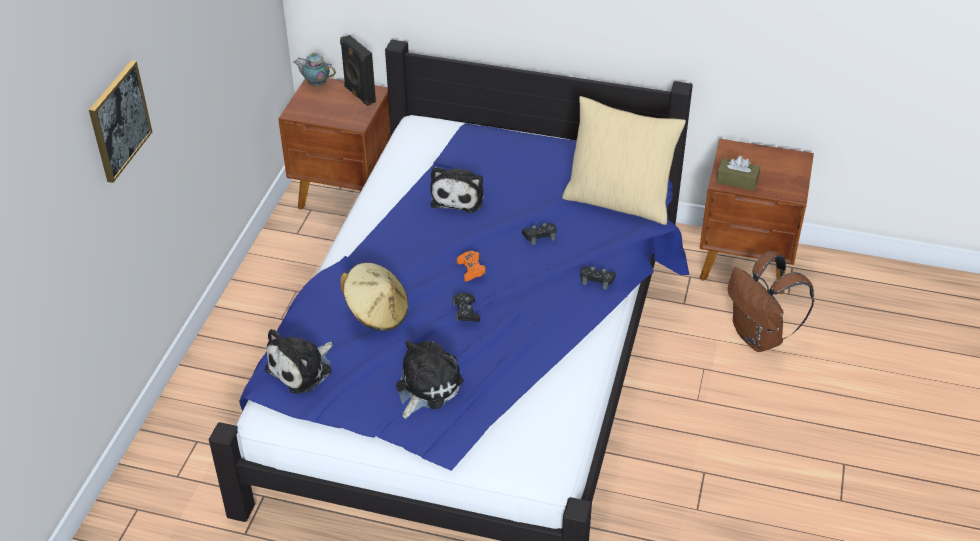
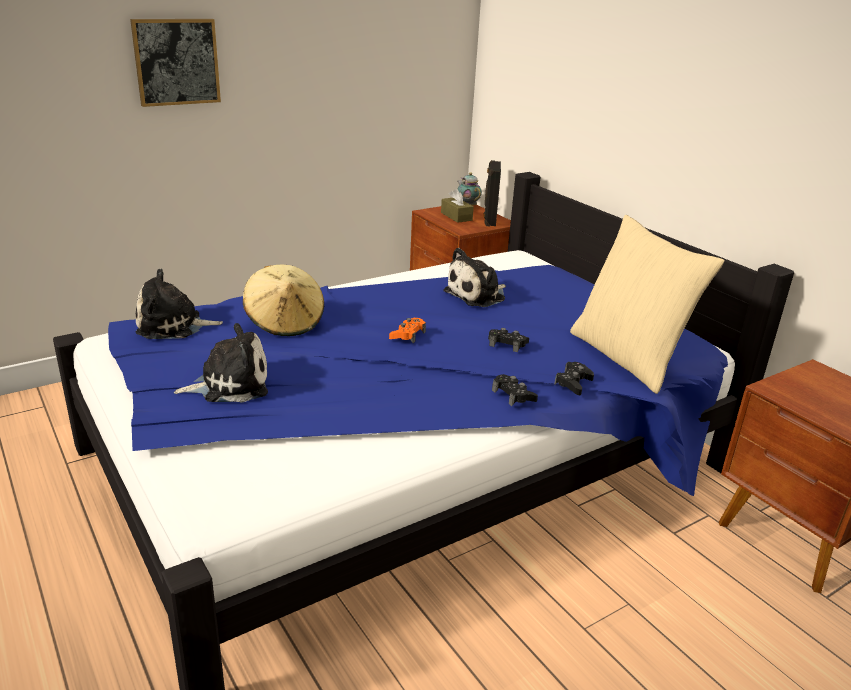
camera: 40 degrees right, 15 degrees down
black game controller [452,293,480,322] -> black game controller moved to [554,362,594,395]
brown tissue box [716,156,760,191] -> brown tissue box moved to [441,189,474,223]
brown backpack [728,251,814,352] -> none

